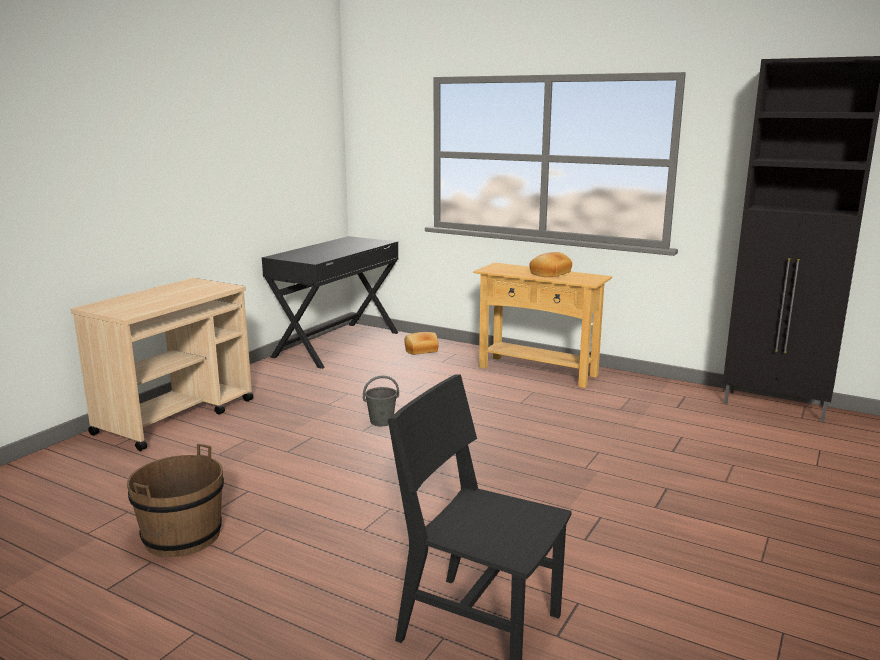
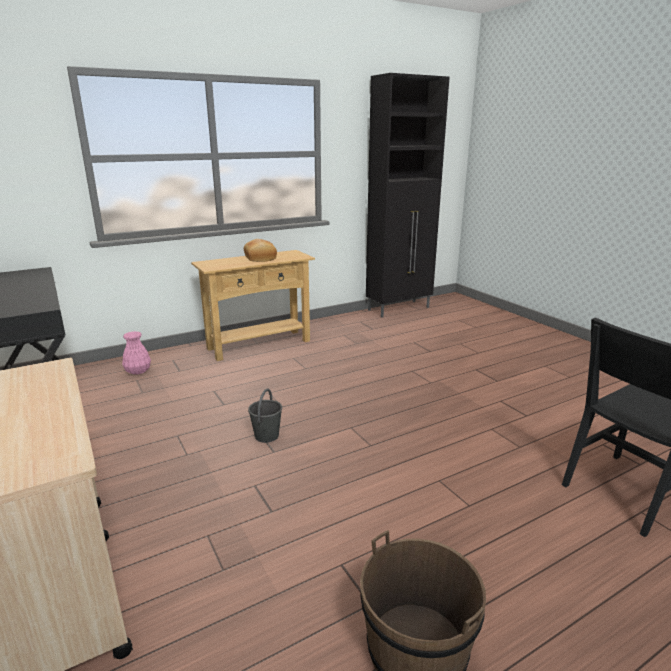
camera: 60 degrees left, 5 degrees up
bread [404,332,439,355] -> pink vase [122,331,151,374]

